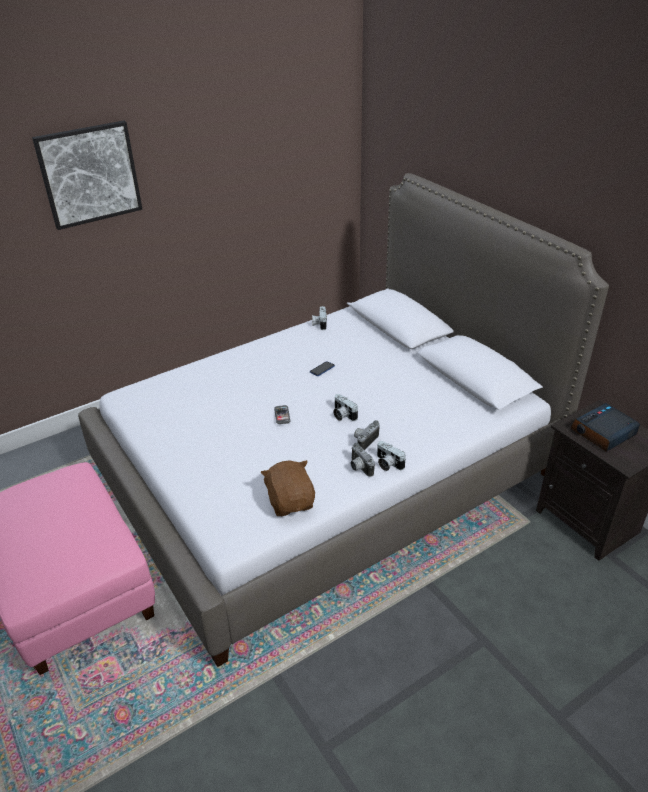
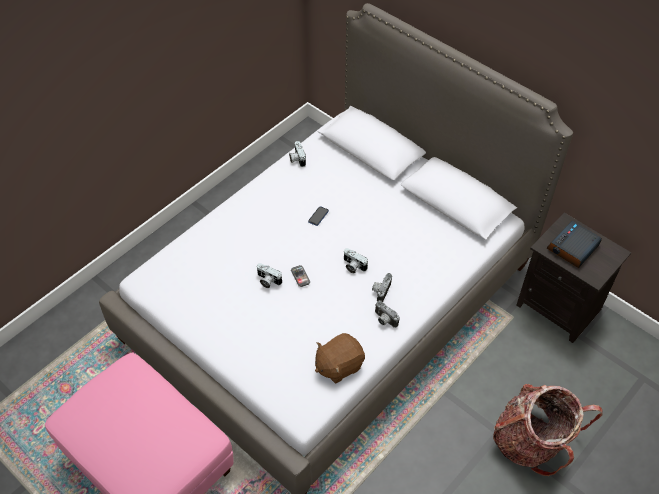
camera: 15 degrees left, 15 degrees up
picture [32,121,142,230] -> none
brown plush toy [261,460,315,516] -> brown plush toy turned 90 degrees counterclockwise [315,333,365,384]
camera [377,441,406,471] -> camera moved to [257,263,282,288]
none -> backpack [493,384,602,476]

